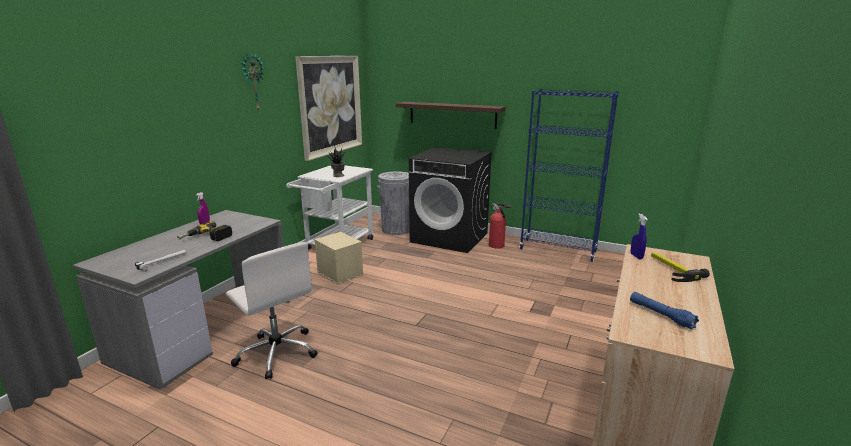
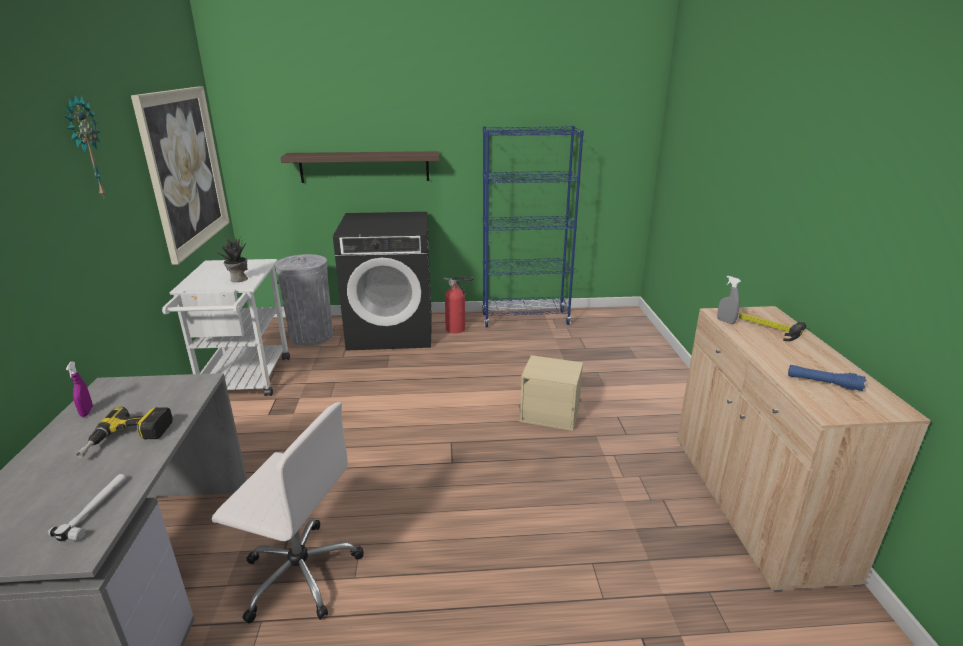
camera: 30 degrees left, 5 degrees up
beige storage box [314,232,363,285] -> beige storage box moved to [519,355,583,431]
blue spray bottle [631,214,648,260] -> grey spray bottle [717,275,741,324]

